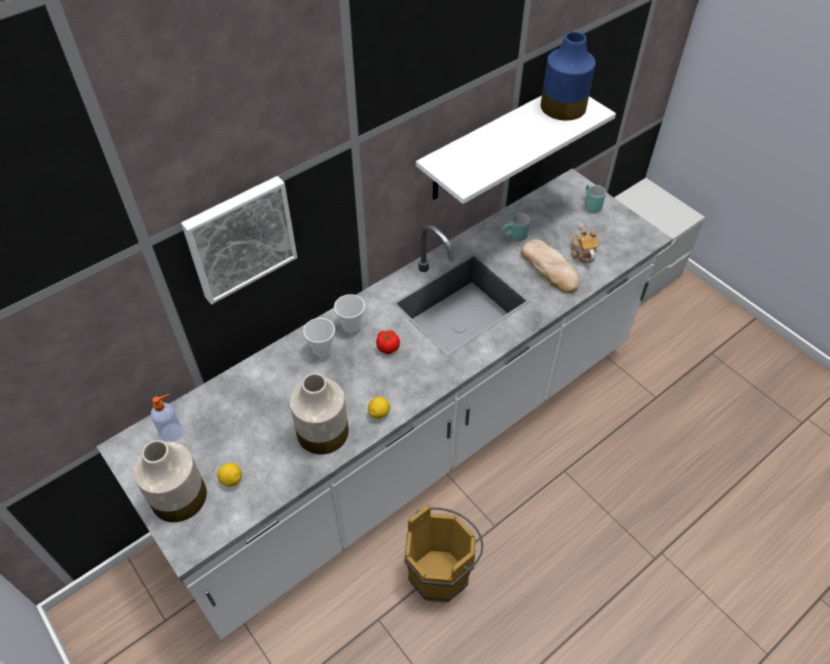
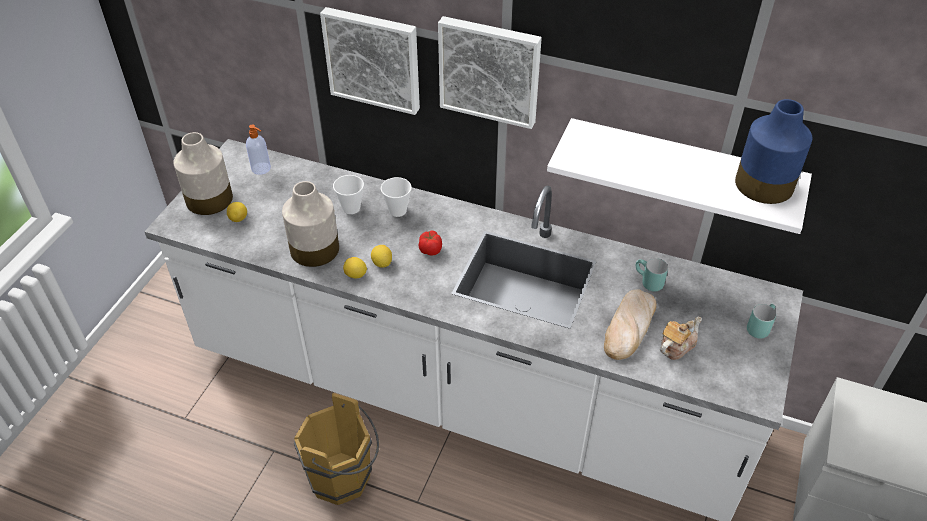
camera: 60 degrees right, 5 degrees down
cup [334,294,365,333] -> cup moved to [333,175,364,214]
none -> lemon [371,245,392,268]
none -> picture [438,16,542,129]

